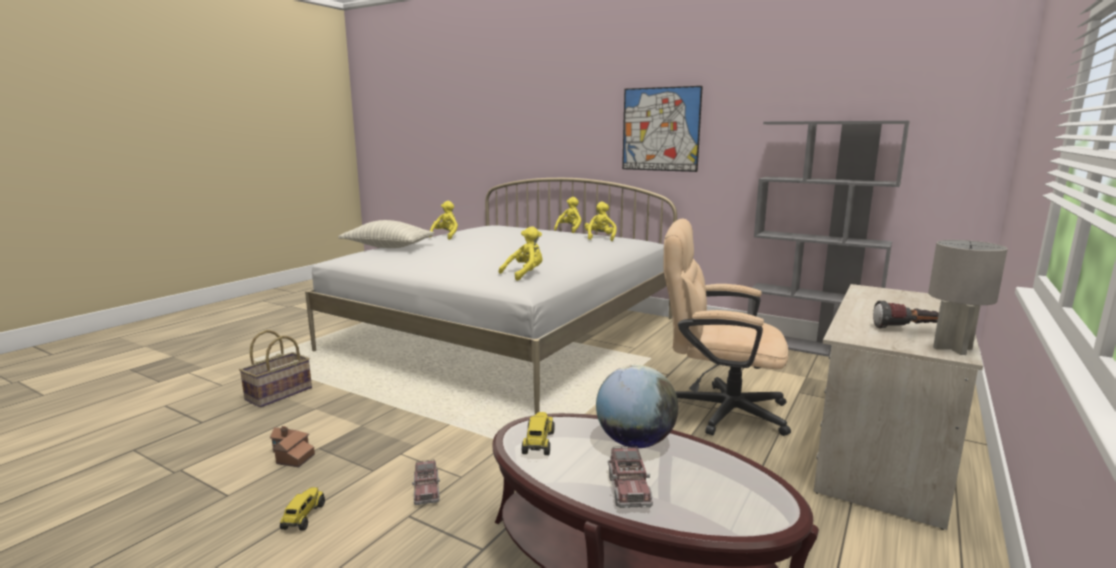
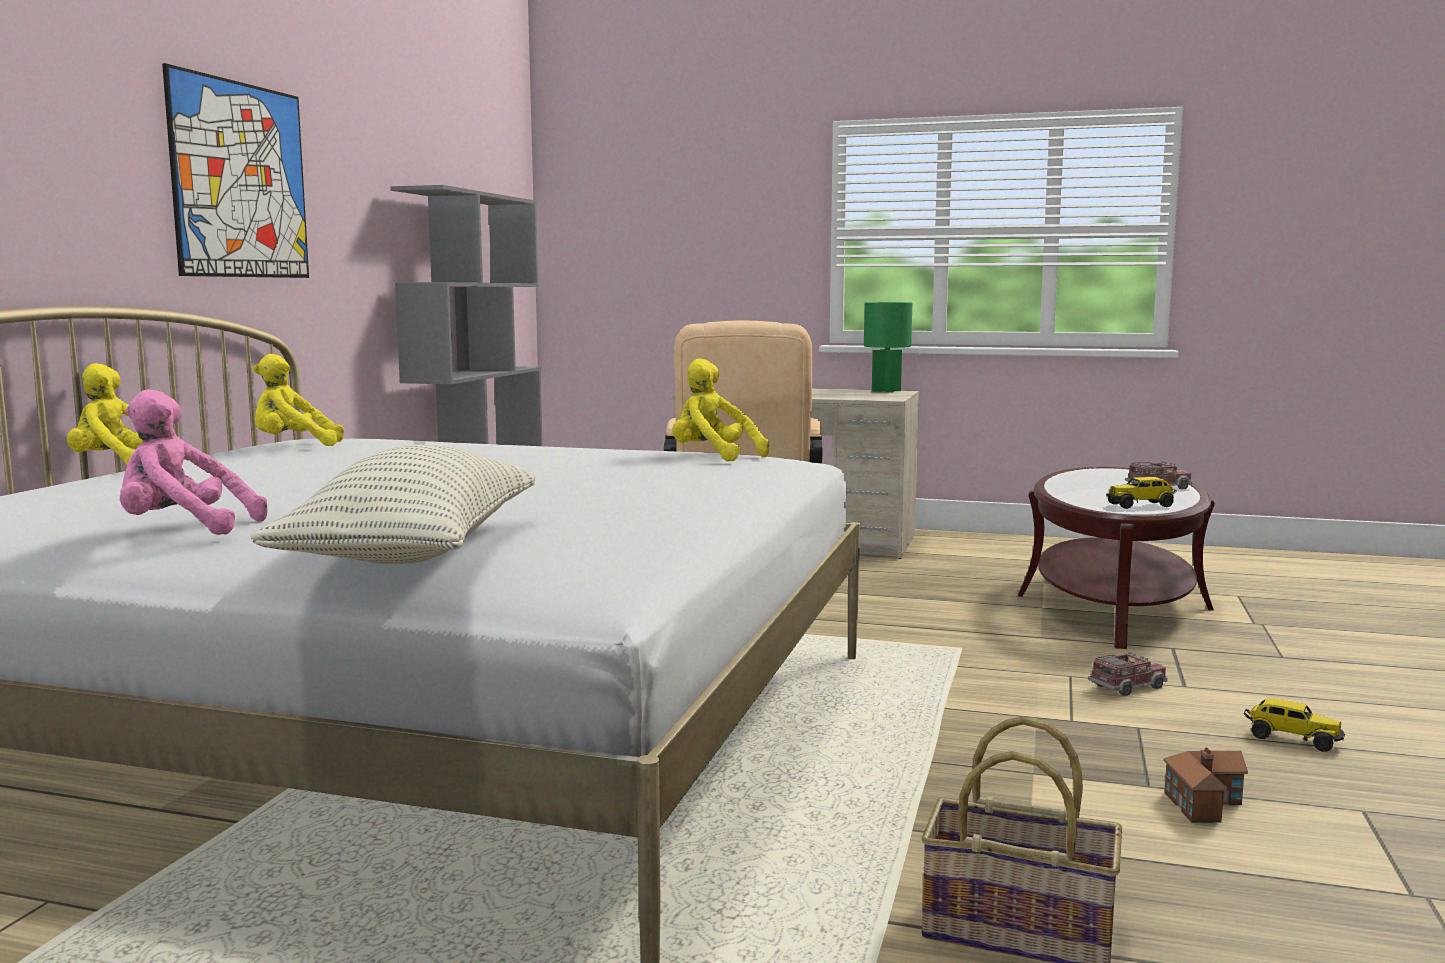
camera: 105 degrees left, 5 degrees down
toy truck [280,487,325,531] -> toy truck turned 135 degrees counterclockwise [1244,698,1345,752]
yellow plush toy [429,201,458,240] -> pink plush toy [120,389,268,535]
globe [596,365,678,448] -> none
flashlight [873,300,939,329] -> none
grey table lamp [928,240,1008,355] -> green table lamp [864,302,912,393]

